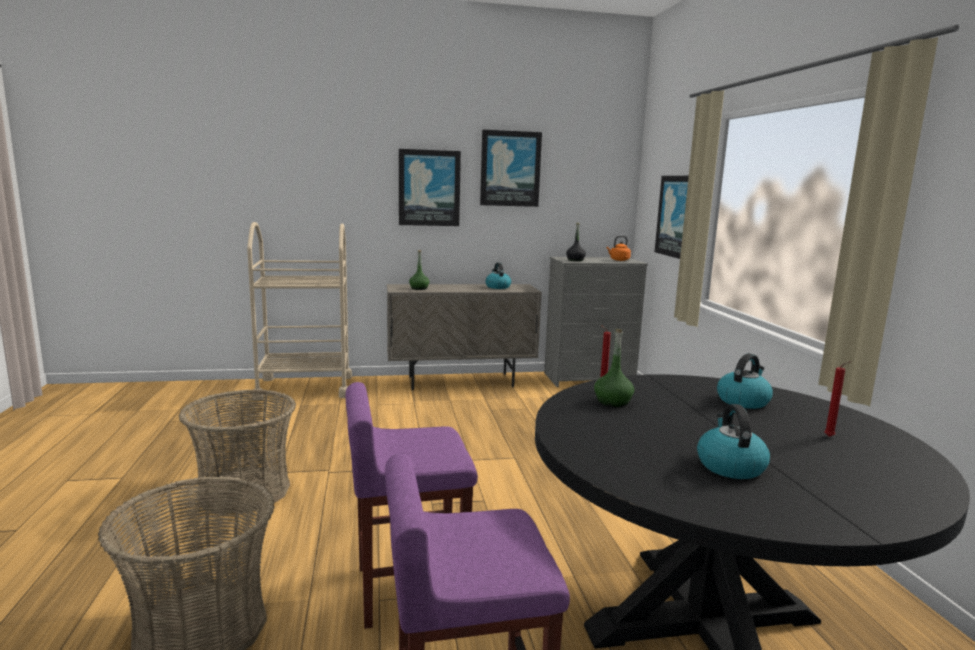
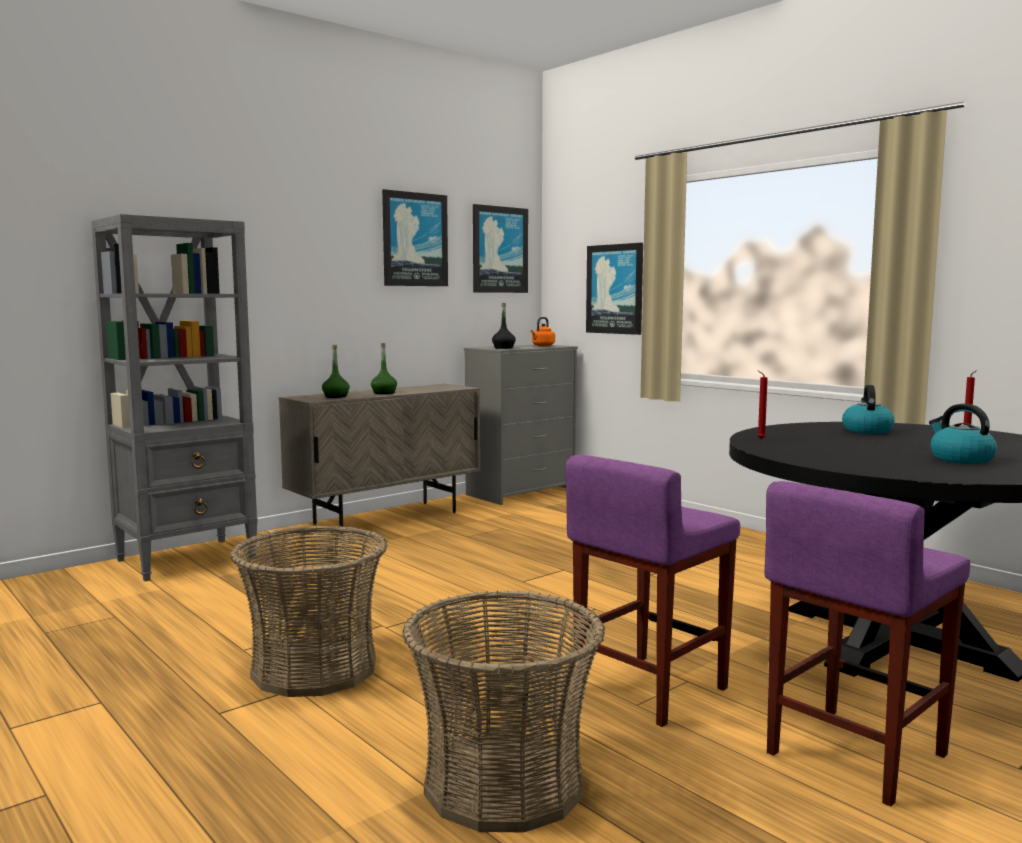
camera: 30 degrees left, 5 degrees down
beige cart [247,222,352,399] -> grey bookcase [91,214,258,581]
picture [399,149,461,226] -> picture moved to [473,204,528,293]
kettle [485,263,511,289] -> none
green bottle [594,329,634,407] -> green bottle moved to [371,343,397,394]

